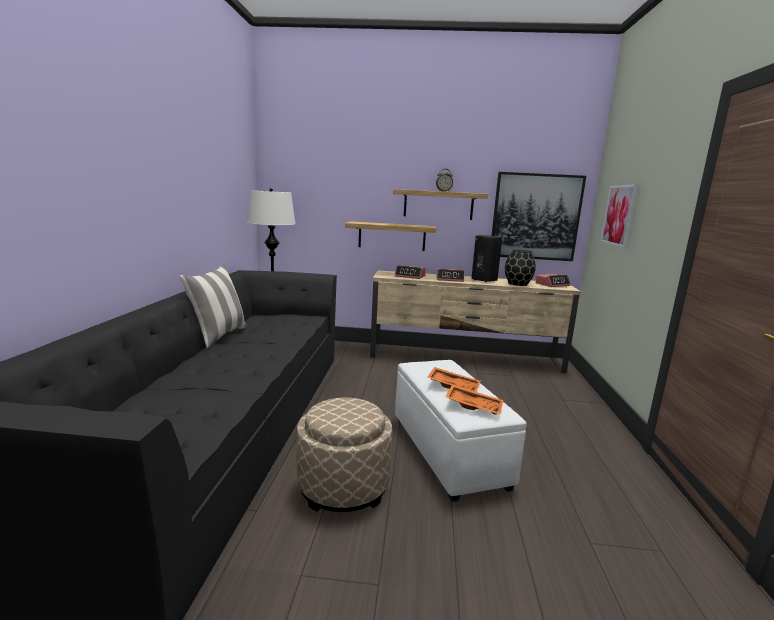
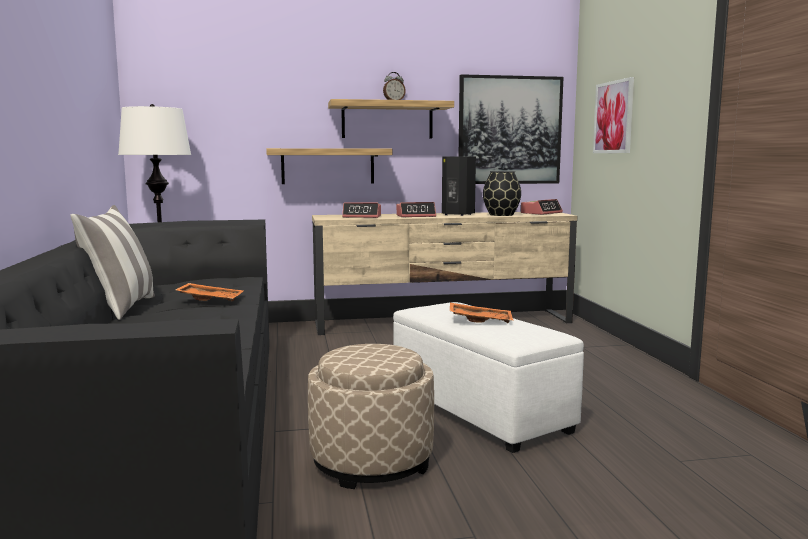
camera: 15 degrees left, 5 degrees down
orange tray [445,384,504,415] -> orange tray moved to [176,283,244,301]

